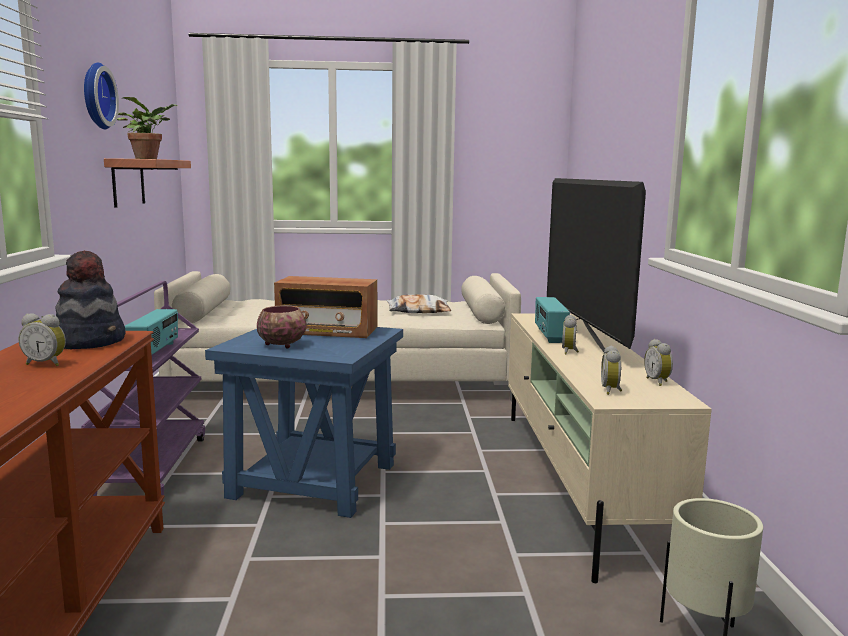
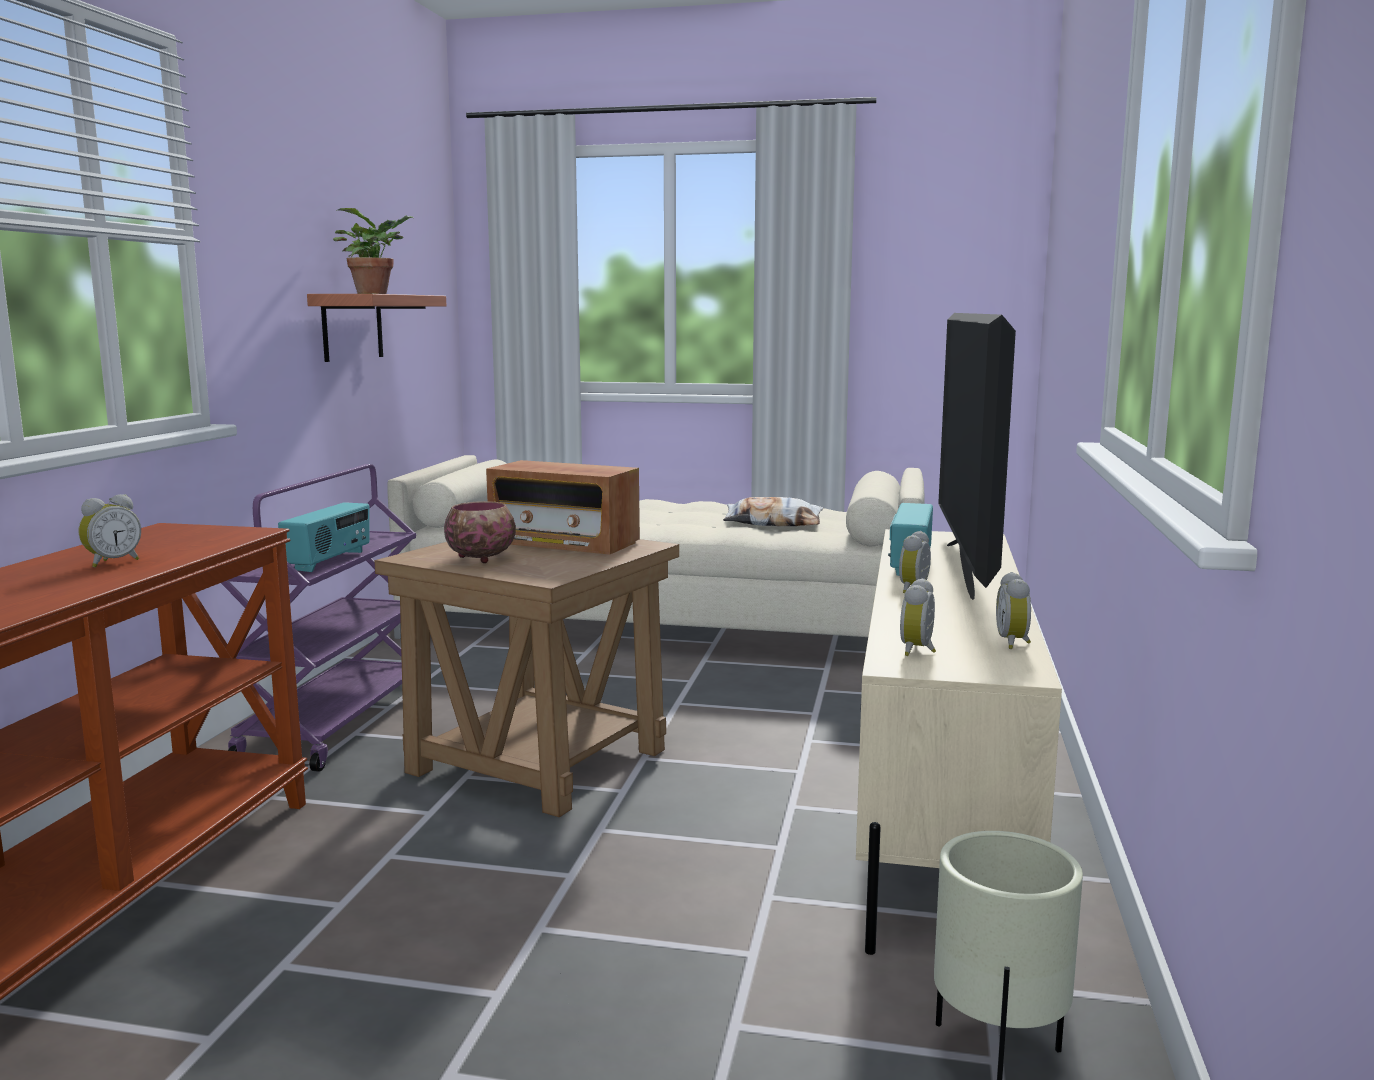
camera: 15 degrees right, 0 degrees up
alarm clock [19,313,66,366] -> alarm clock turned 75 degrees counterclockwise [79,494,141,568]
hat [55,250,125,349] -> none
wall clock [84,62,119,129] -> none
blue side table [205,327,403,518] -> brown side table [374,539,679,817]

